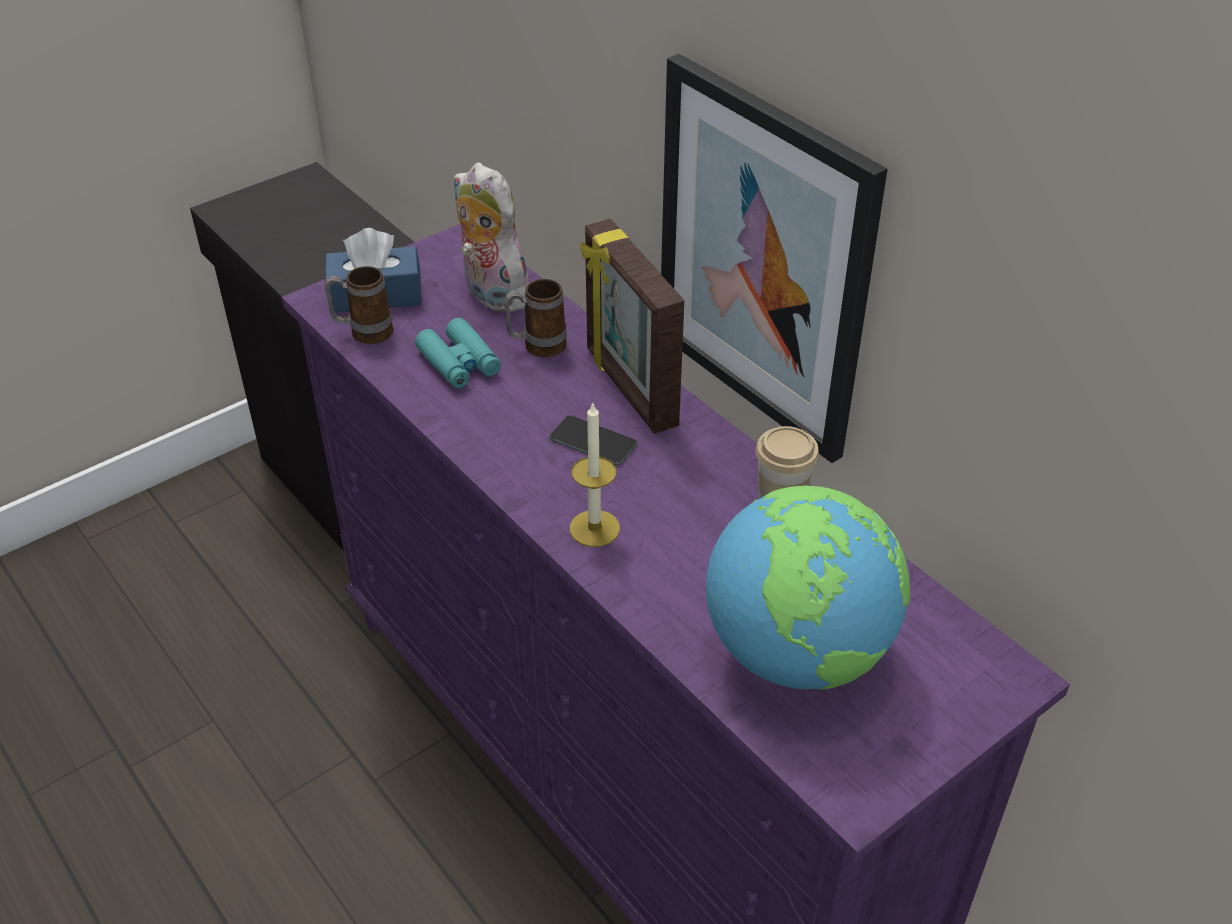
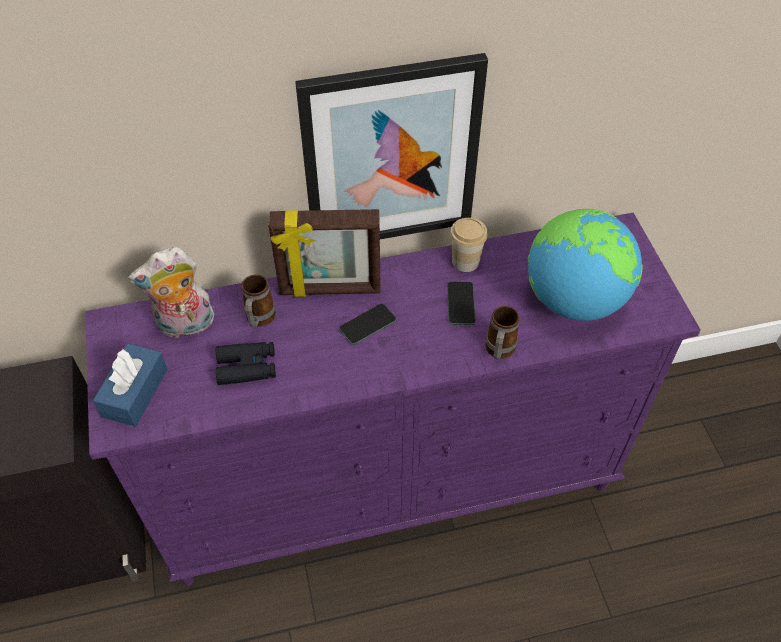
camera: 65 degrees left, 10 degrees up
mug [324,266,393,344] -> mug moved to [485,306,519,359]
turquoise binoculars [415,318,501,388] -> black binoculars [216,342,276,385]
candle [570,404,620,547] -> none
none -> phone [447,282,476,325]

